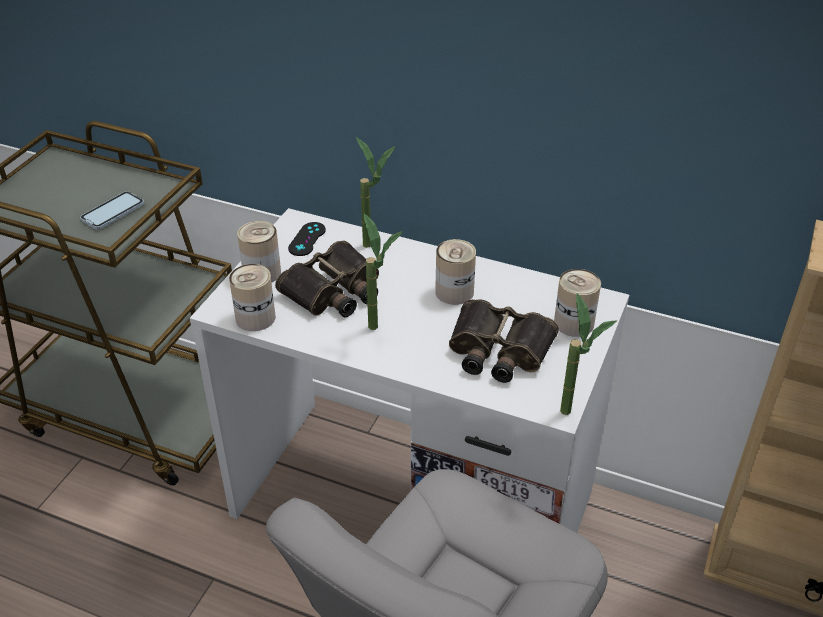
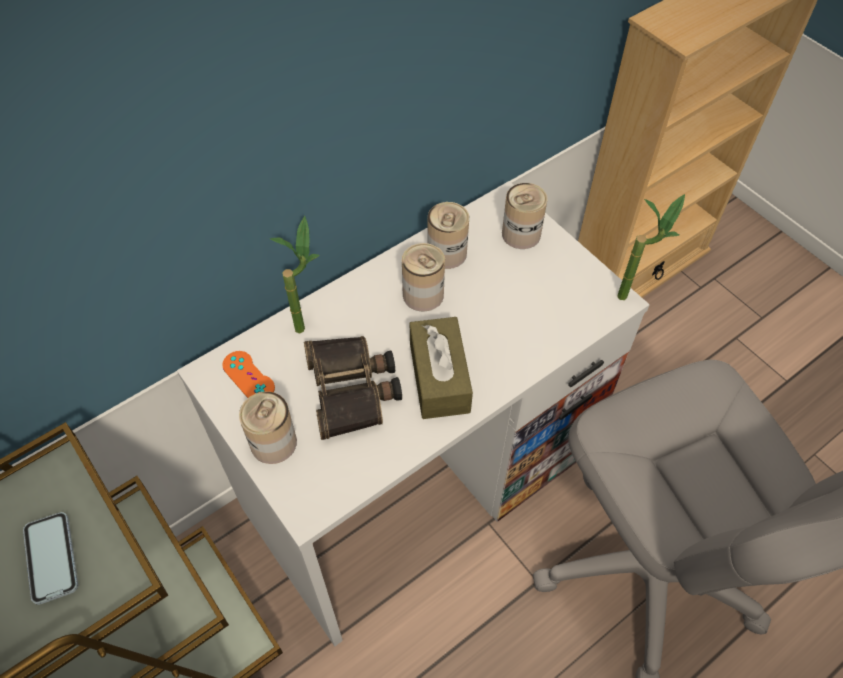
camera: 60 degrees left, 15 degrees up
can [229,264,276,331] -> can moved to [427,202,469,269]
black game controller [288,222,326,256] -> orange game controller [222,351,275,398]
potted plant [364,213,403,330] -> brown tissue box [410,317,473,419]
binoculars [449,299,559,383] -> none

